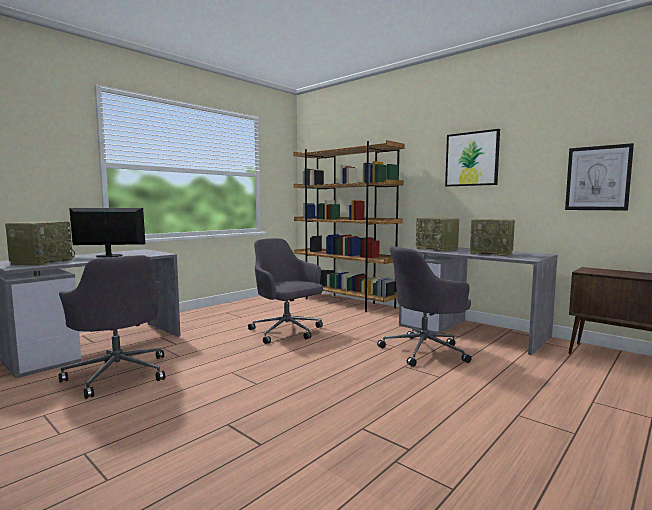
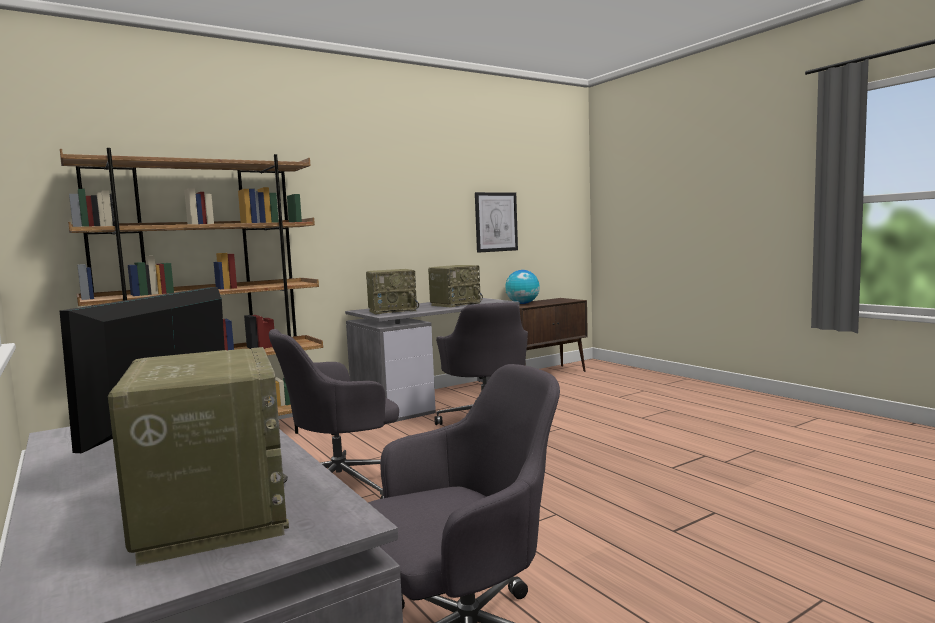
camera: 75 degrees left, 0 degrees up
radio [5,221,75,265] -> radio turned 45 degrees clockwise [108,347,289,566]
picture [445,129,500,186] -> none
none -> globe [506,270,540,304]

